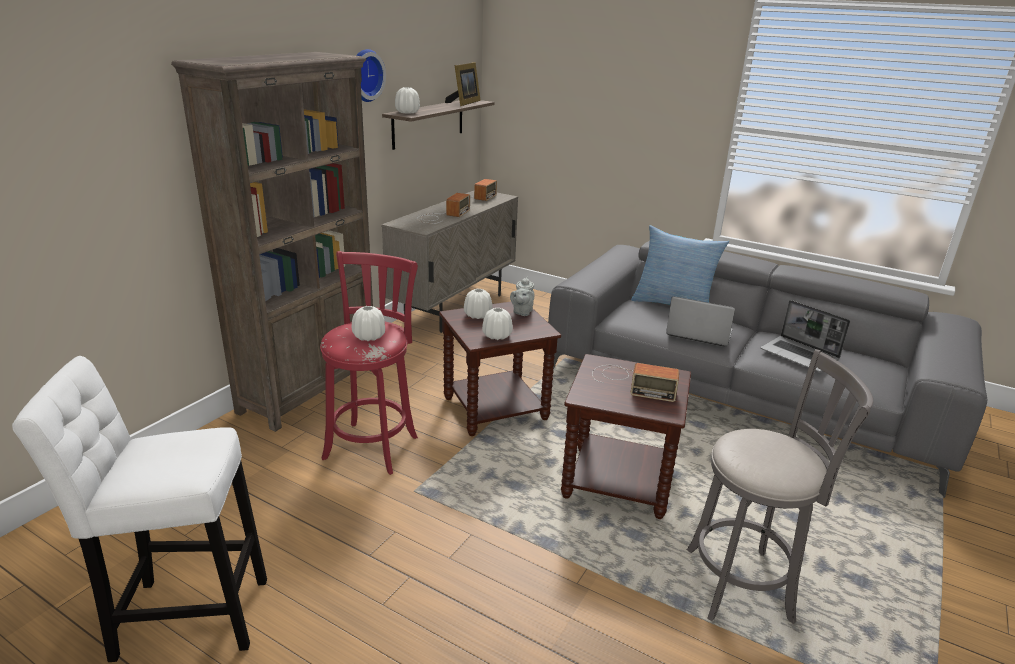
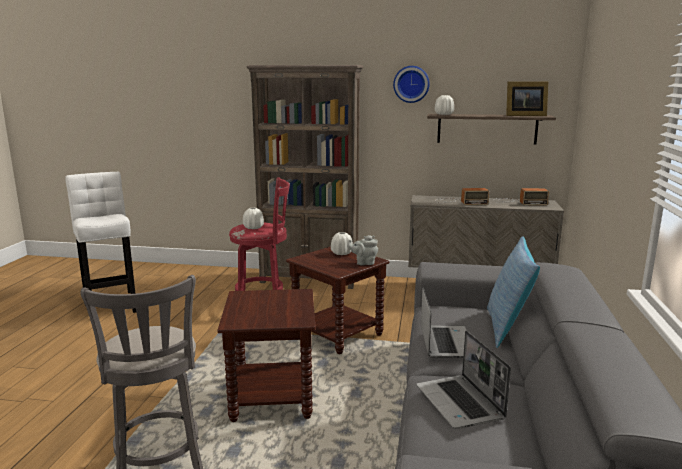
camera: 70 degrees right, 10 degrees down
white vase [482,308,513,340] -> none
radio [592,363,679,402] -> none
laptop [760,300,850,372] -> laptop turned 45 degrees counterclockwise [416,330,511,429]

